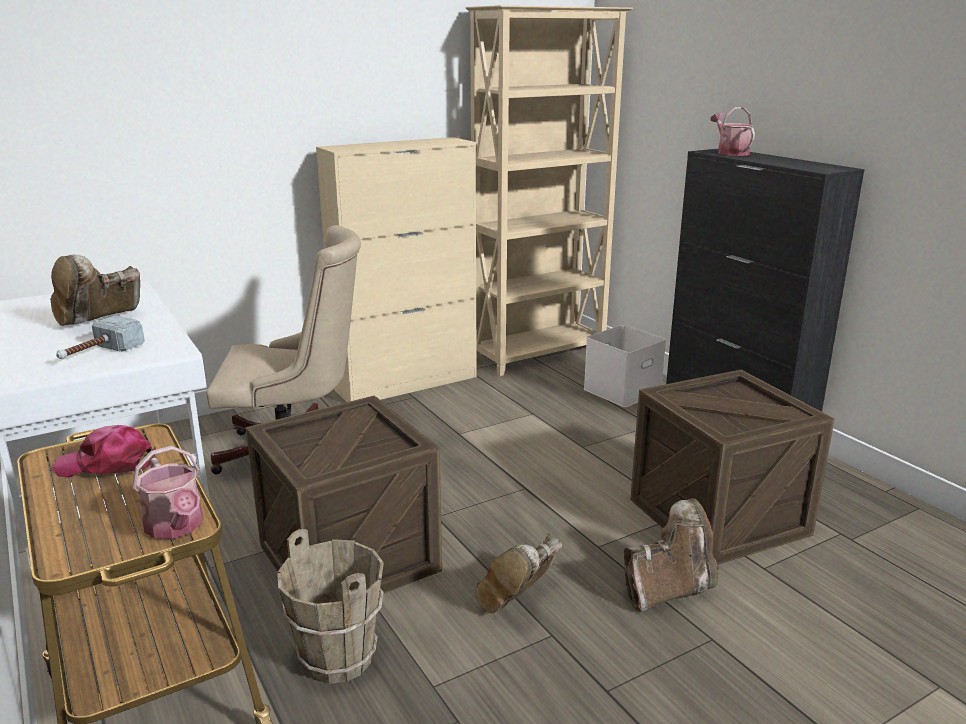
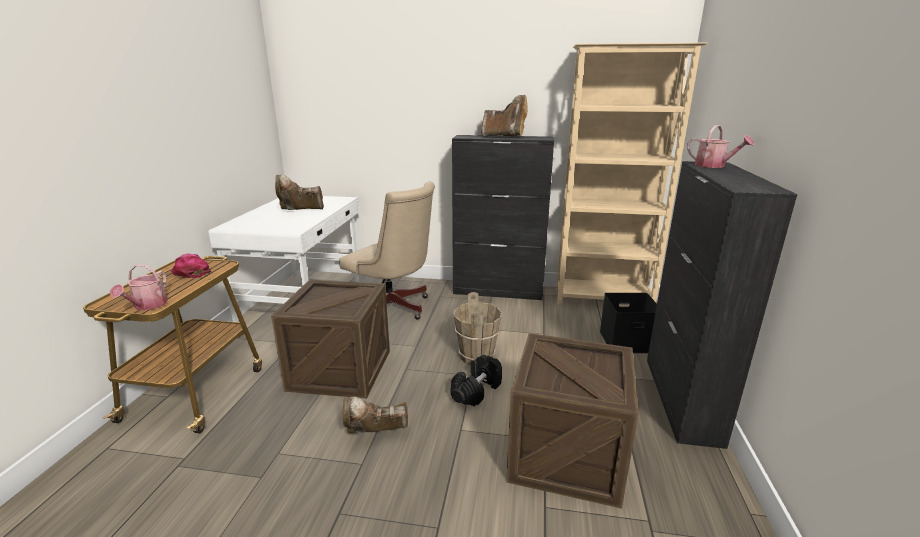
camera: 40 degrees right, 0 degrees up
hammer [56,315,145,359] -> none
brown bucket [277,529,384,684] -> brown bucket moved to [453,292,502,365]
beige cabinet [316,137,477,402] -> black cabinet [452,135,554,300]
white storage box [584,325,666,407] -> black storage box [600,293,657,353]
brown boot [624,498,719,612] -> brown boot moved to [481,95,528,137]
watering can [710,107,755,156] -> watering can turned 120 degrees clockwise [687,125,754,168]
none -> black dumbbell [451,355,502,406]

